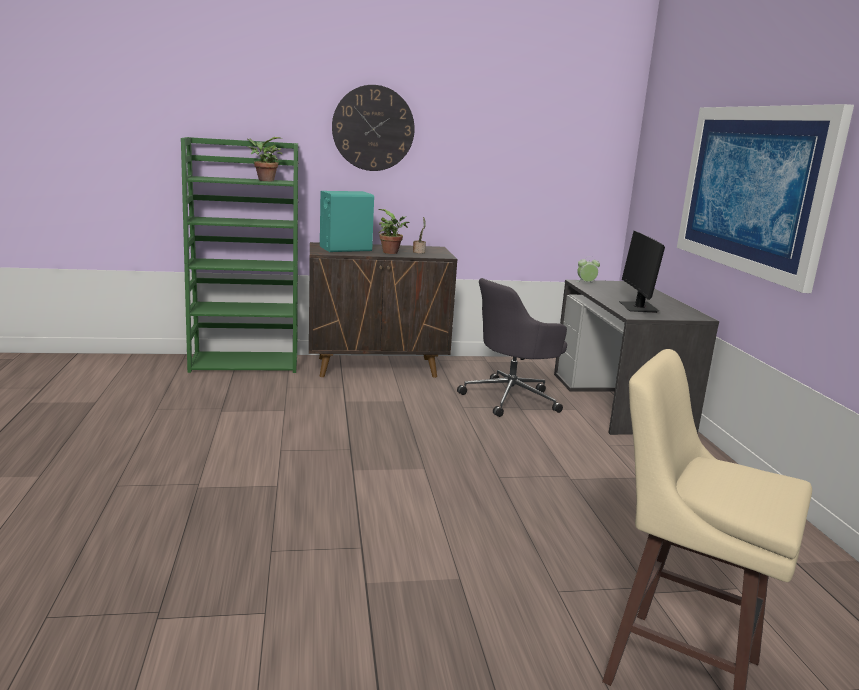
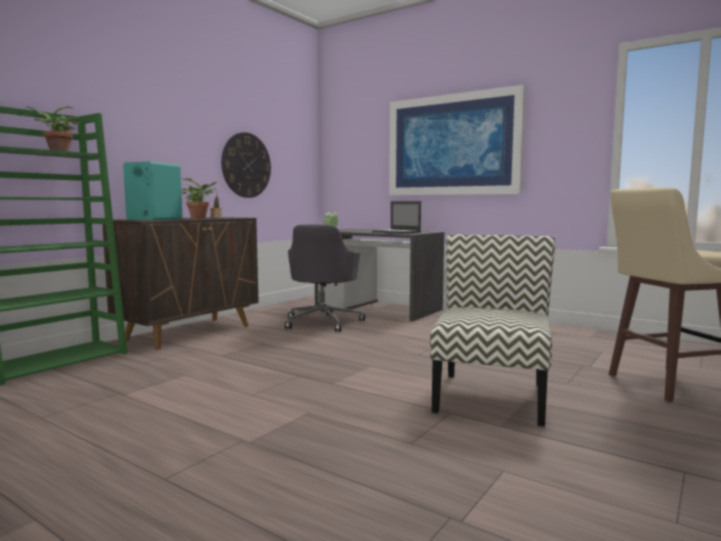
camera: 45 degrees left, 10 degrees down
wall clock [332,85,415,171] -> wall clock moved to [221,132,271,198]
monitor [619,231,665,313] -> laptop [372,201,421,234]
none -> chair [430,234,555,427]

